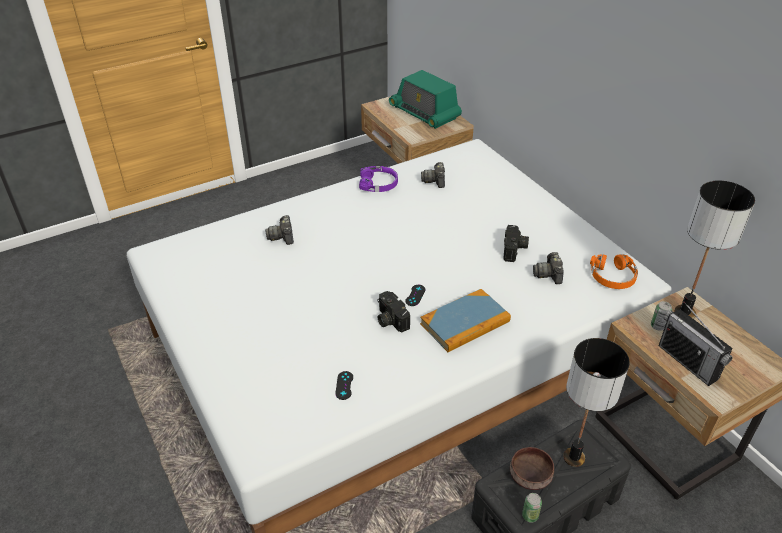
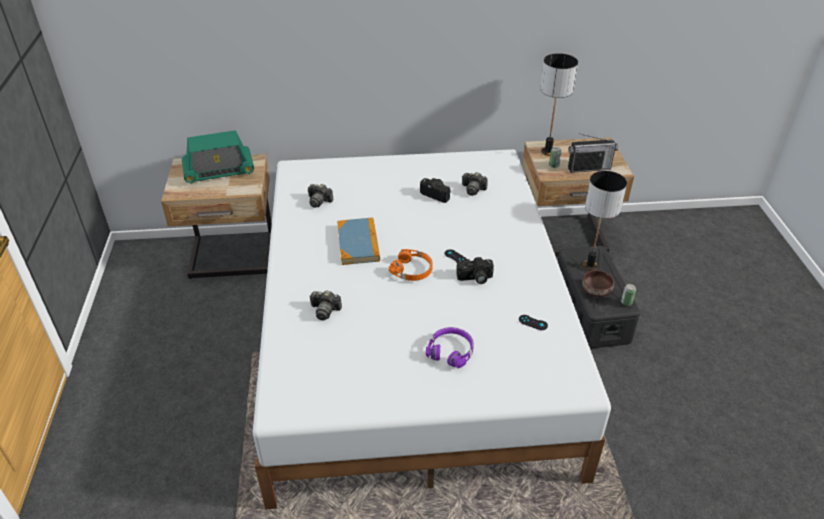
camera: 65 degrees left, 0 degrees up
purple headphones [359,166,398,192] -> purple headphones moved to [426,327,474,368]
book [420,289,511,352] -> book moved to [337,218,380,265]
orange headphones [590,254,638,289] -> orange headphones moved to [389,249,433,281]

